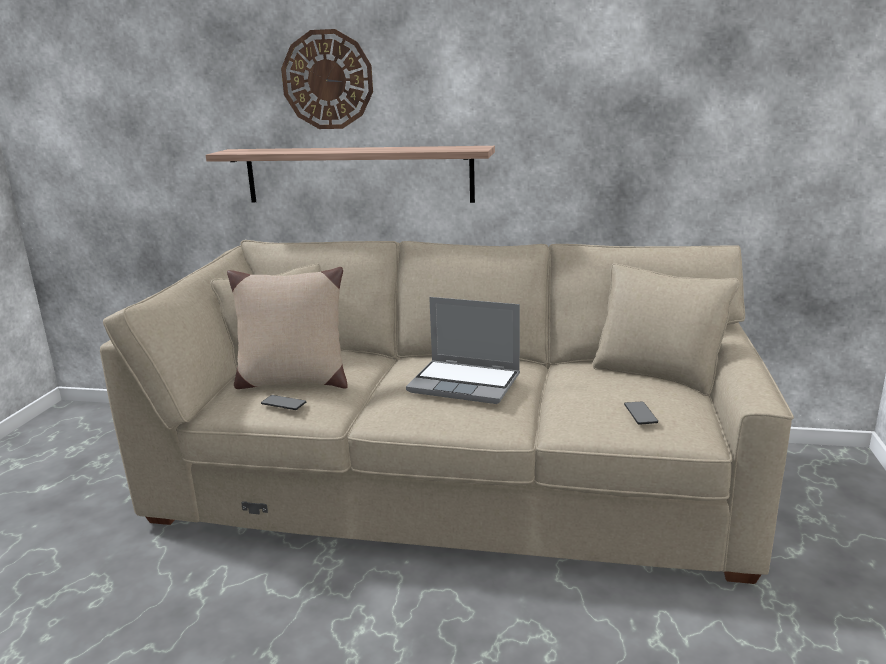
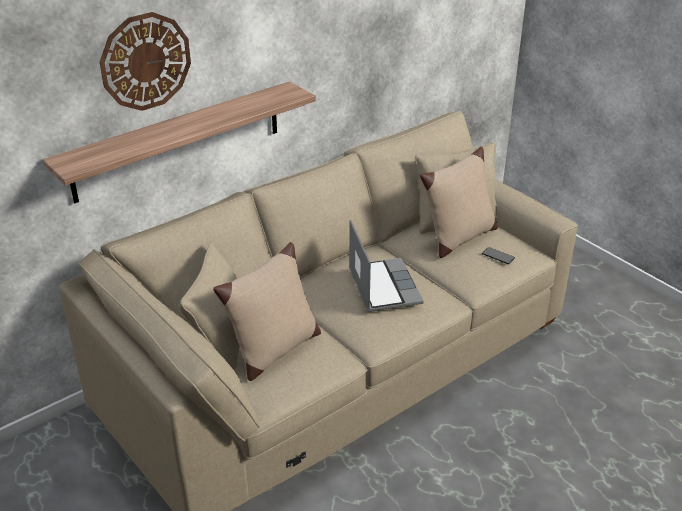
camera: 50 degrees left, 15 degrees up
phone [261,395,306,410] -> none
laptop [406,297,520,404] -> laptop turned 75 degrees counterclockwise [349,220,424,312]
none -> beige pillow [420,146,498,258]

